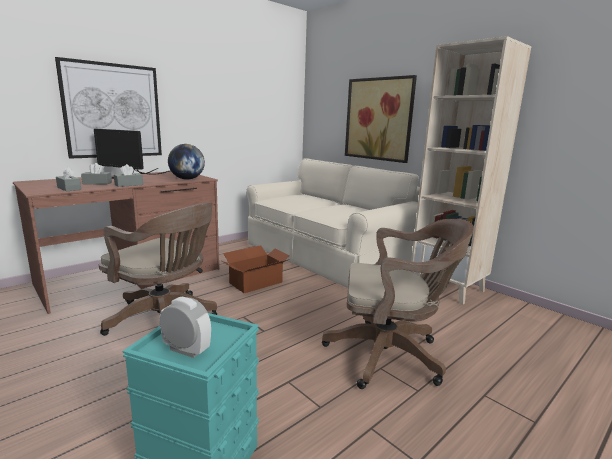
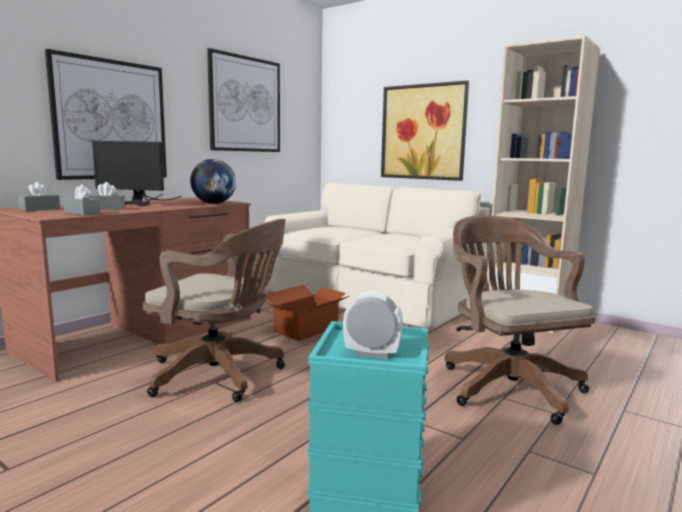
camera: 10 degrees left, 5 degrees down
grey tissue box [114,164,143,187] -> grey tissue box moved to [18,182,60,211]
brown office chair [322,219,474,389] -> brown office chair turned 105 degrees counterclockwise [444,215,596,425]
none -> picture [207,48,280,152]

